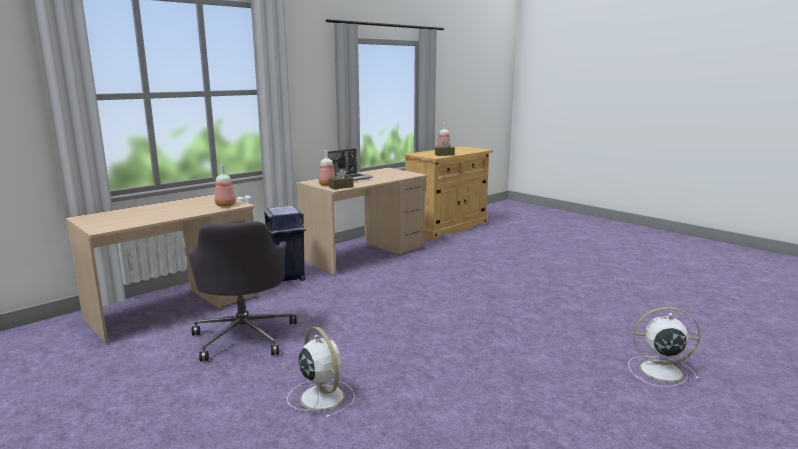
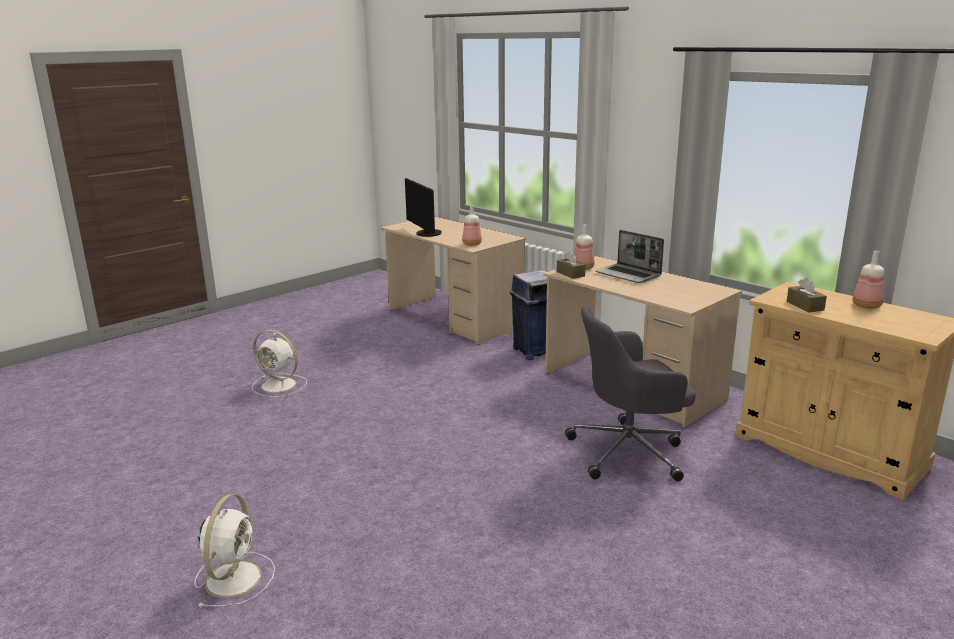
camera: 90 degrees right, 5 degrees up
grey office chair [188,221,297,362] -> grey office chair moved to [565,306,696,481]
white fan [287,327,355,418] -> white fan turned 60 degrees clockwise [252,330,307,397]
none -> monitor [405,178,442,237]

